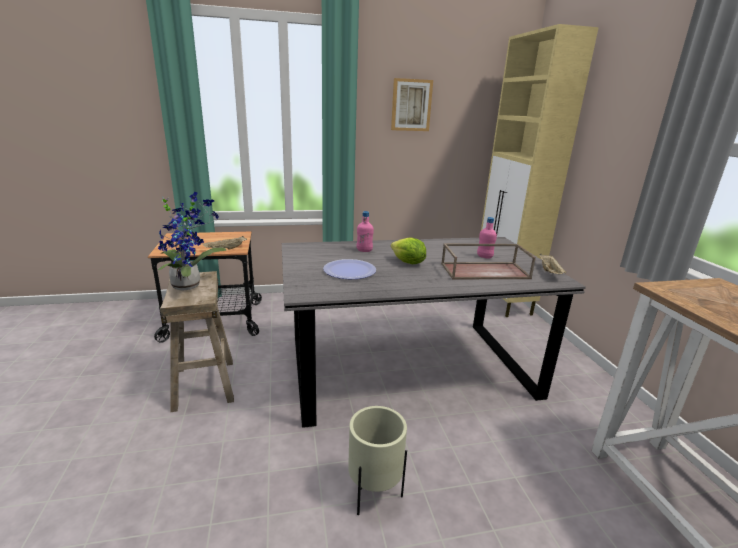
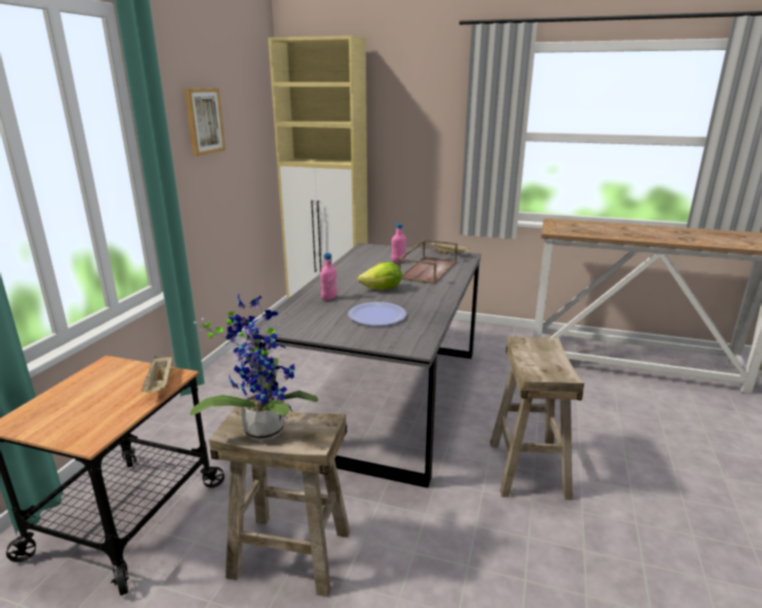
camera: 60 degrees left, 0 degrees up
beige planter [348,406,407,516] -> beige stool [490,337,584,500]

